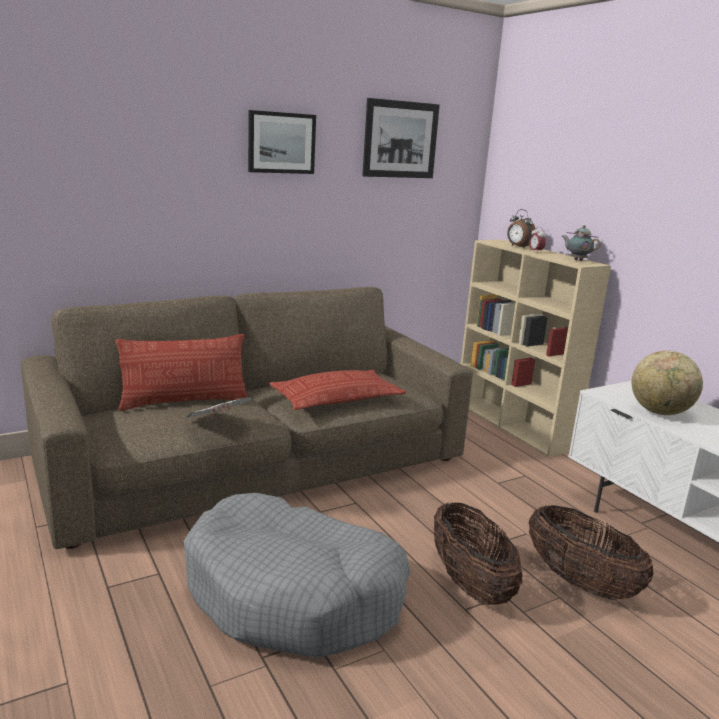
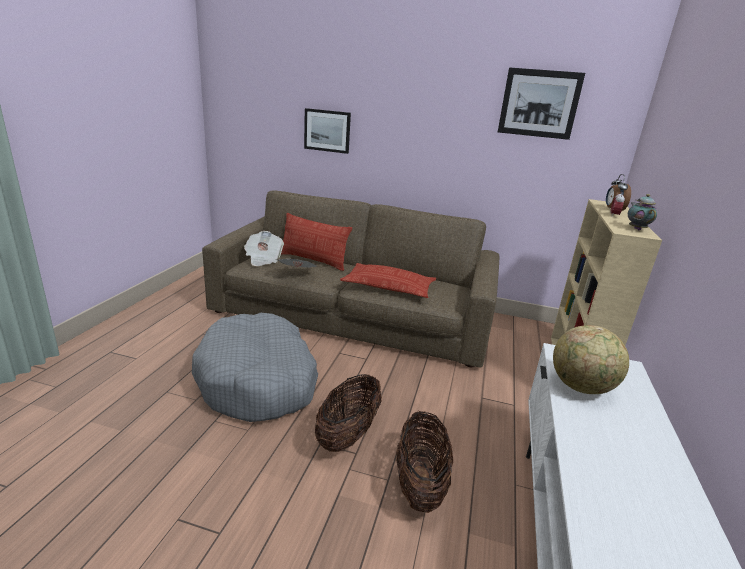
camera: 45 degrees right, 5 degrees up
picture [248,110,316,174] -> picture moved to [304,108,351,154]
none -> newspaper [244,231,284,266]

